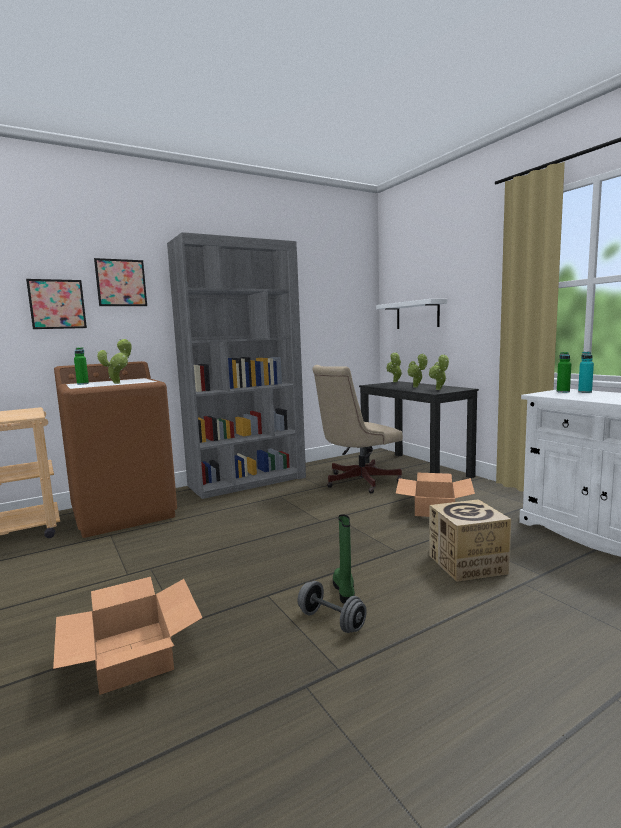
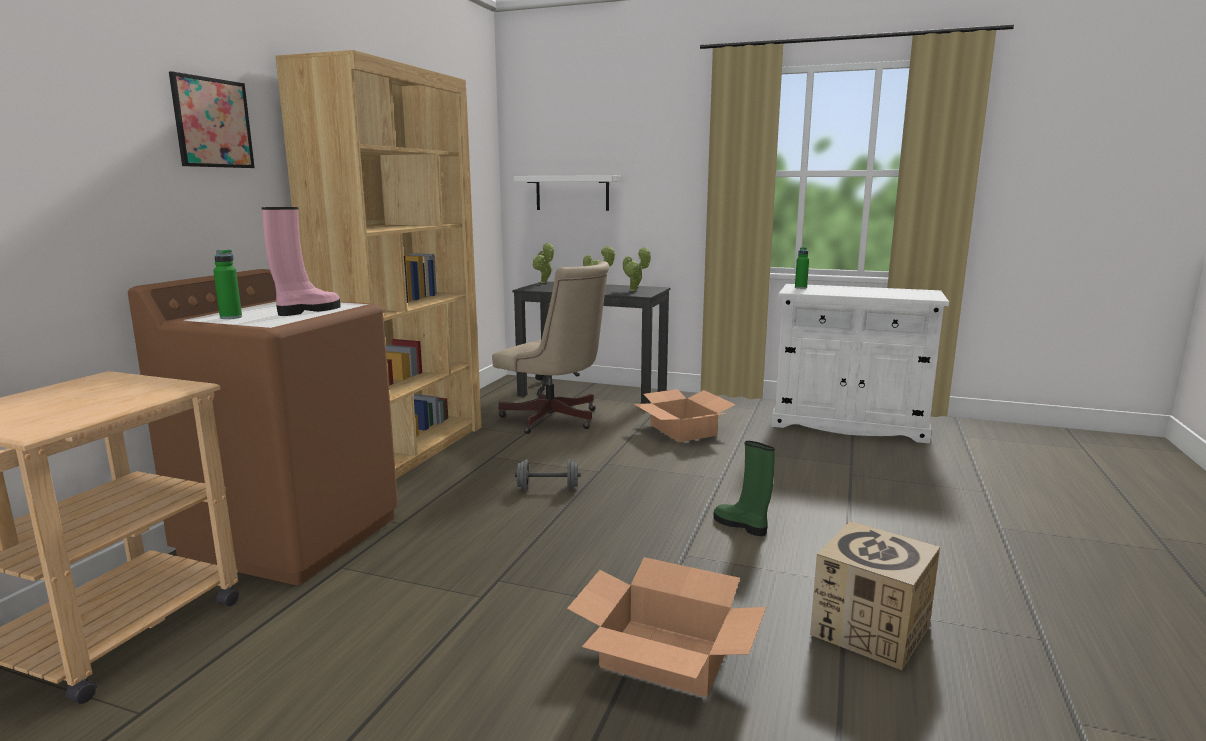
camera: 40 degrees left, 5 degrees up
picture [26,279,87,329] -> none
potted plant [97,339,132,384] -> pink boot [262,207,341,316]
grey bookcase [167,232,306,499] -> brown bookcase [275,50,482,479]
grey dumbbell [298,581,367,633] -> grey dumbbell moved to [515,459,581,490]
beige office chair [312,365,403,493] -> beige office chair turned 75 degrees counterclockwise [492,261,609,434]
cardboard box [429,499,511,582] -> cardboard box moved to [810,521,940,670]
turquoise bottle [578,352,594,393] -> none

